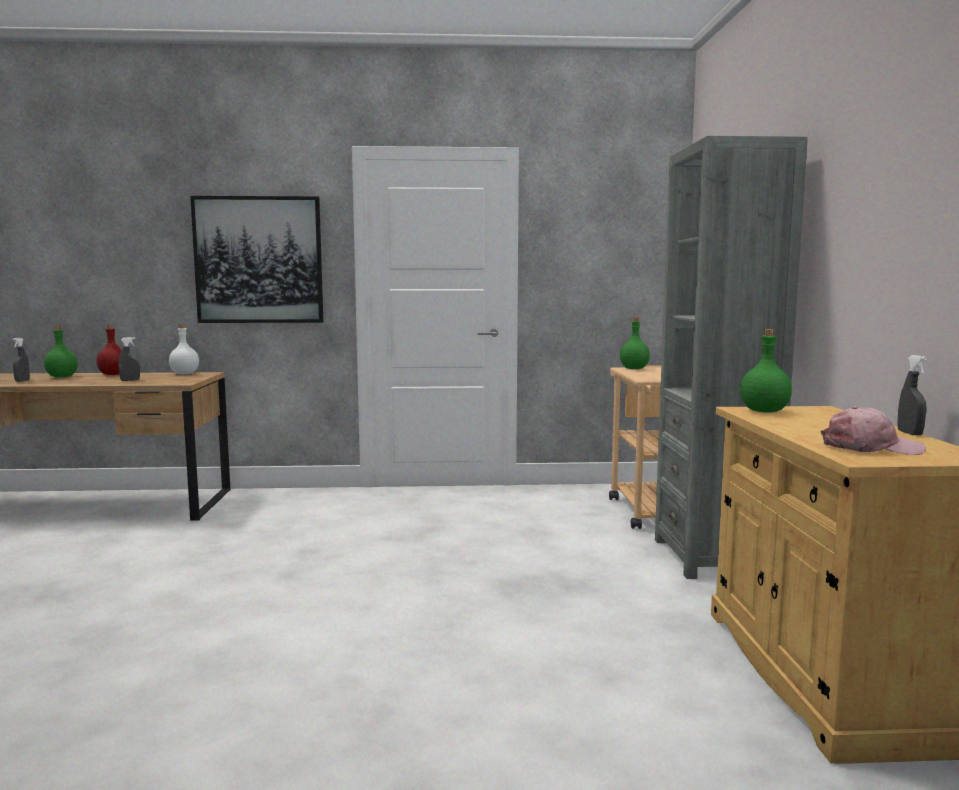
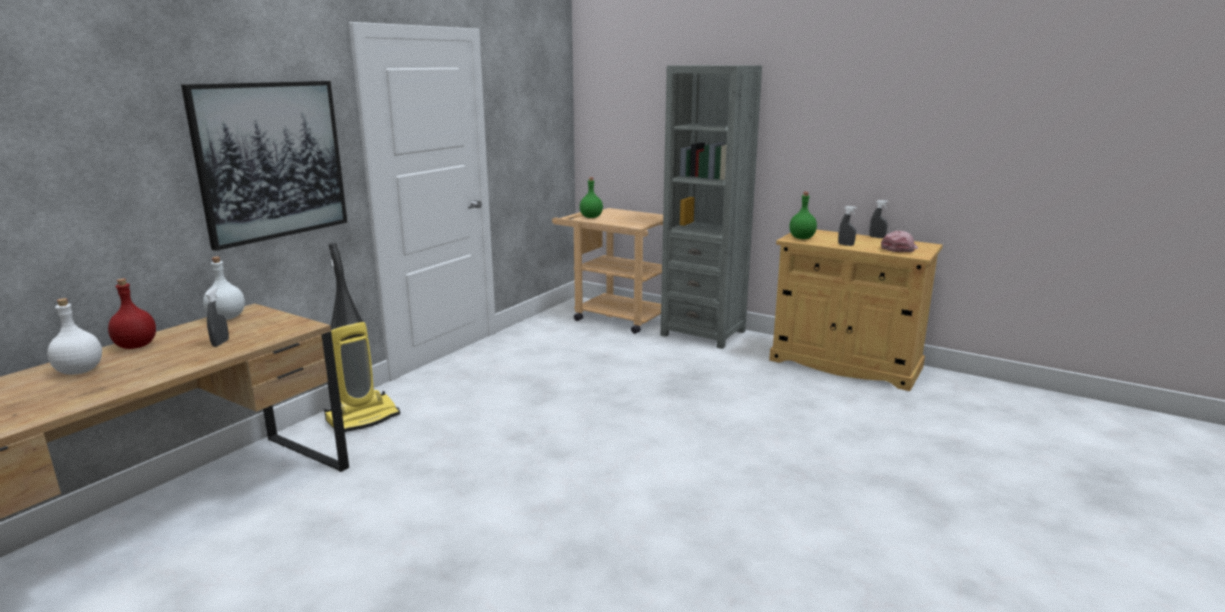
camera: 55 degrees left, 10 degrees up
grey spray bottle [13,338,30,382] -> grey spray bottle moved to [838,206,857,246]
green bottle [44,326,78,377] -> white bottle [47,298,102,375]
none -> vacuum cleaner [324,243,400,432]

